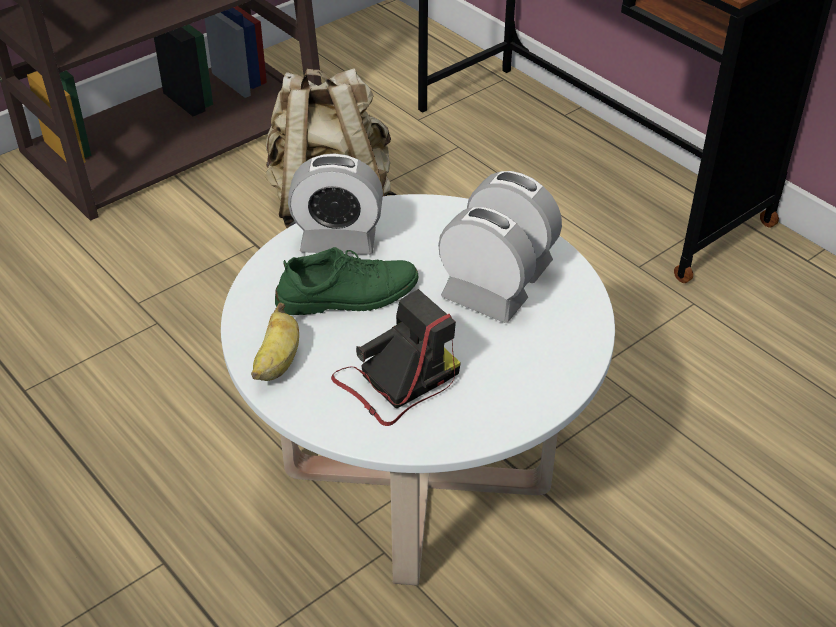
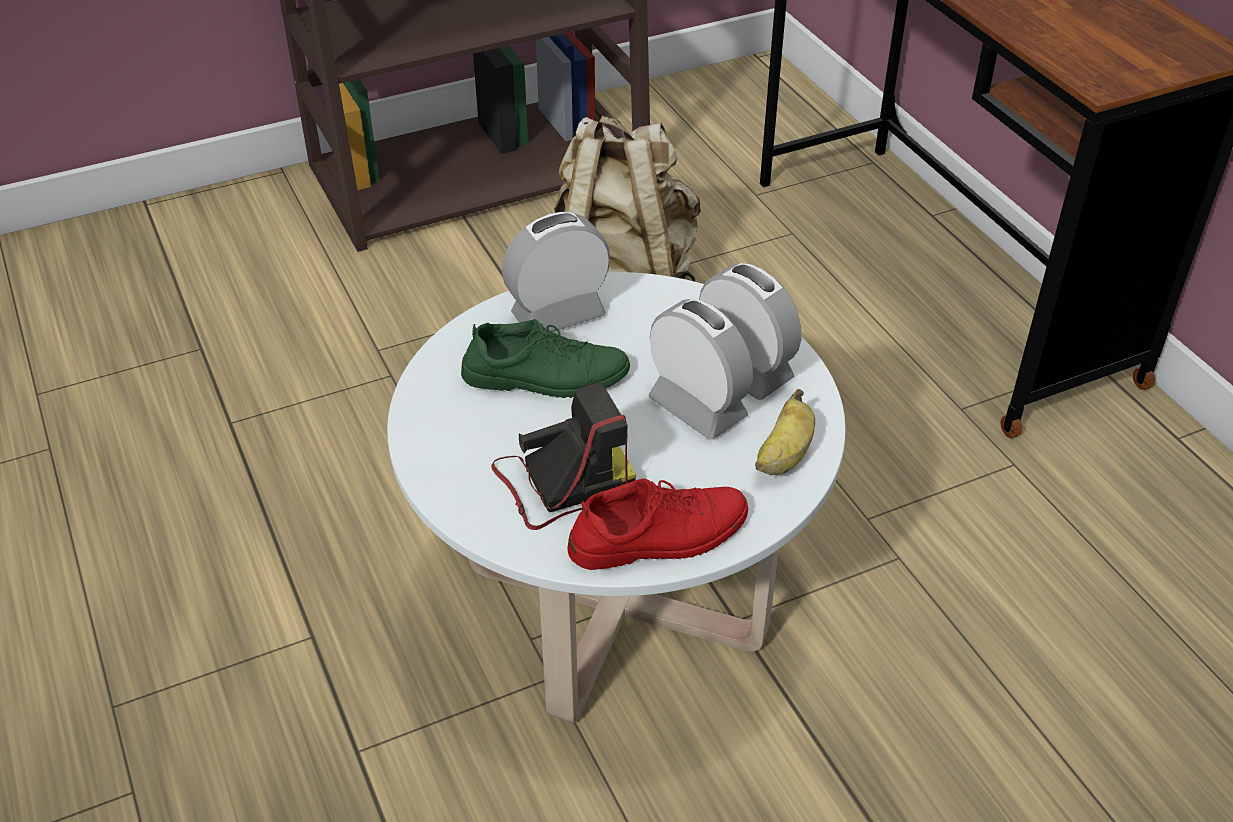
camera: 15 degrees right, 0 degrees up
banana [251,303,299,381] -> banana moved to [755,389,815,475]
alarm clock [288,154,383,255] -> alarm clock turned 135 degrees clockwise [502,212,610,332]
none -> red shoe [568,478,748,570]

